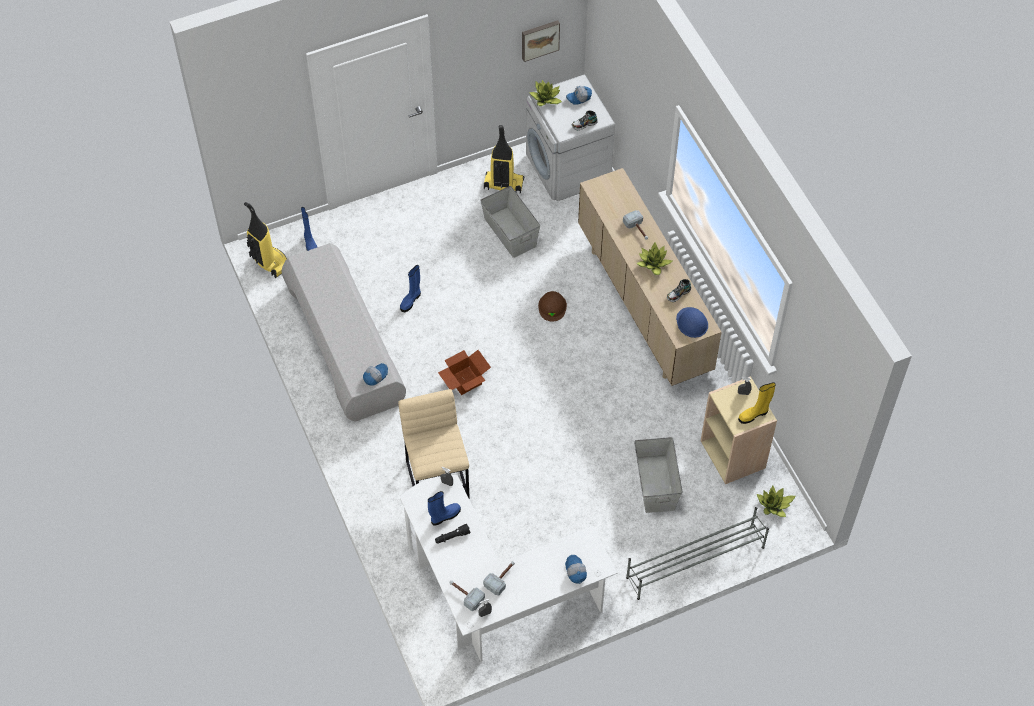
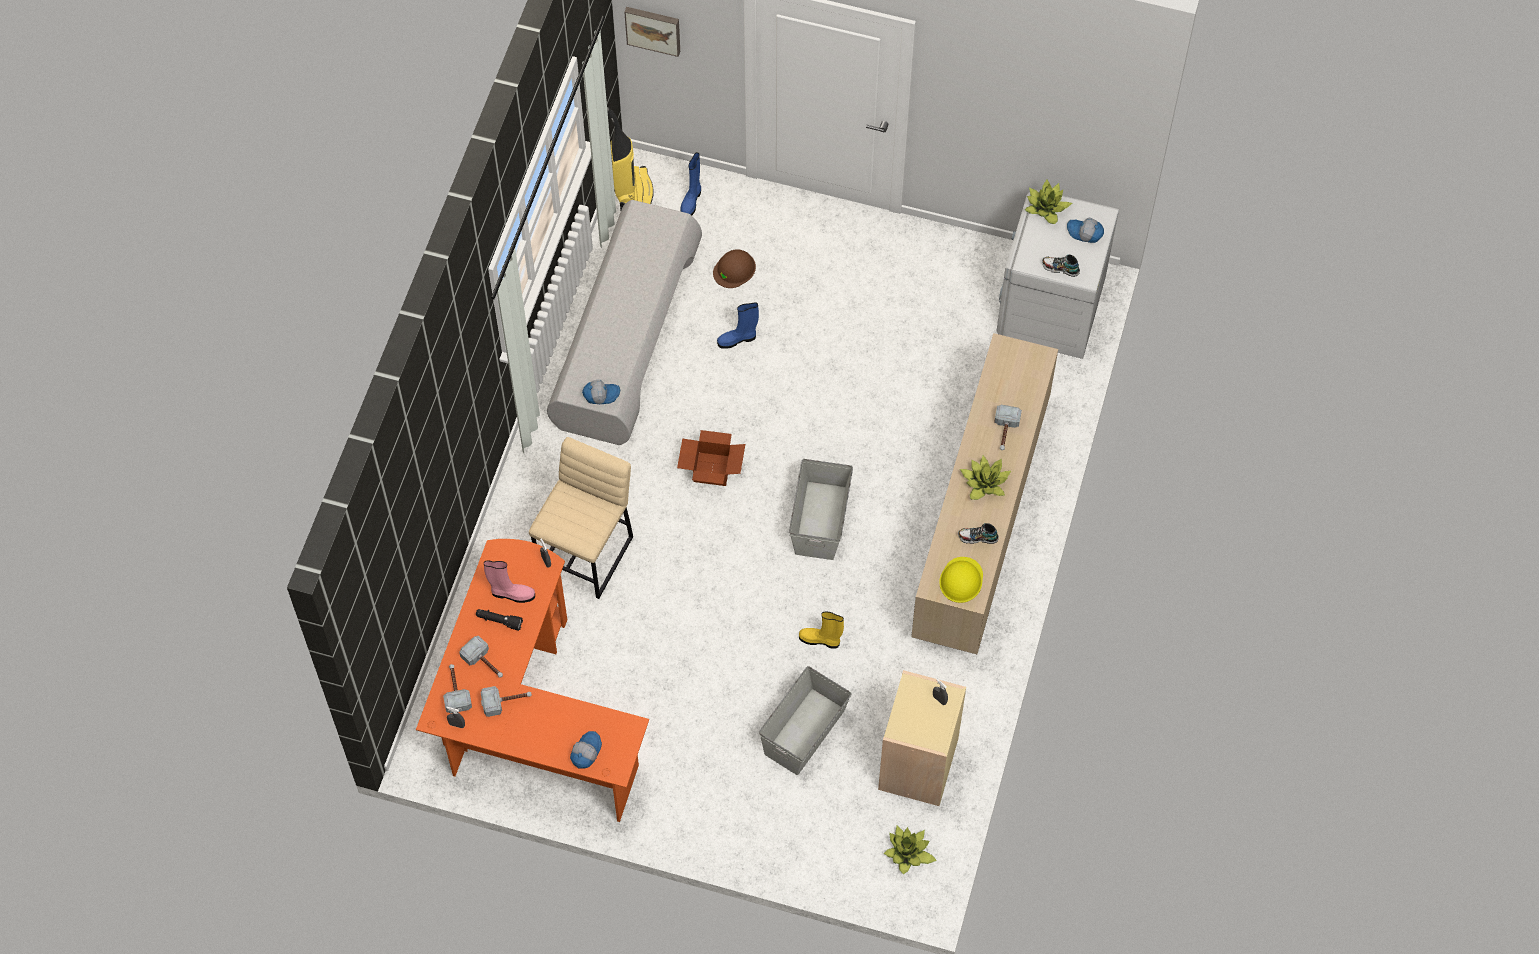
camera: 40 degrees right, 5 degrees up
white desk [400,475,617,661] -> orange desk [416,539,649,822]
blue boot [428,491,461,526] -> pink boot [484,560,535,603]
grey storage box [480,186,540,258] -> grey storage box moved to [789,459,853,560]
vacuum cleaner [484,125,524,194] -> none
picture [522,20,560,62] -> picture moved to [624,7,680,57]
brown hard hat [538,291,567,322] -> brown hard hat moved to [713,249,756,288]
grey shoe rack [626,507,769,600] -> none
blue hard hat [676,307,708,338] -> yellow hard hat [939,557,983,603]
yellow boot [738,382,776,424] -> yellow boot moved to [799,612,844,649]
none -> hammer [459,636,503,678]

